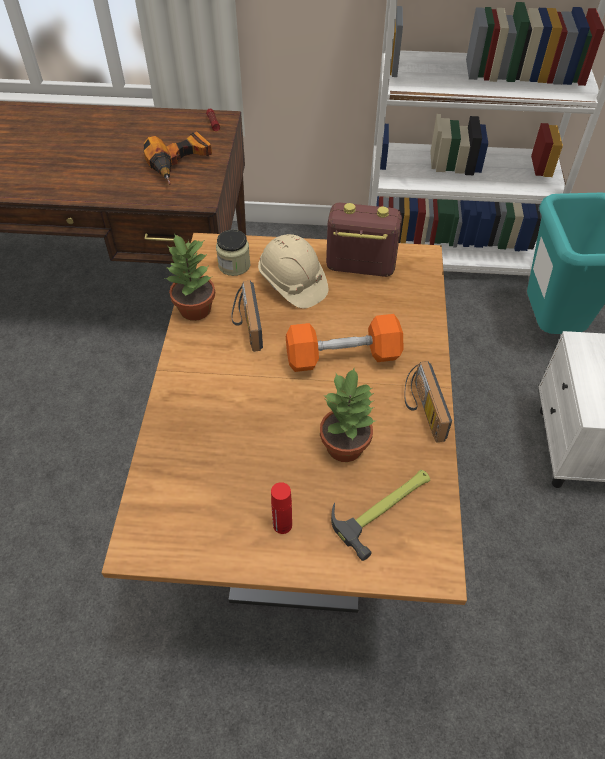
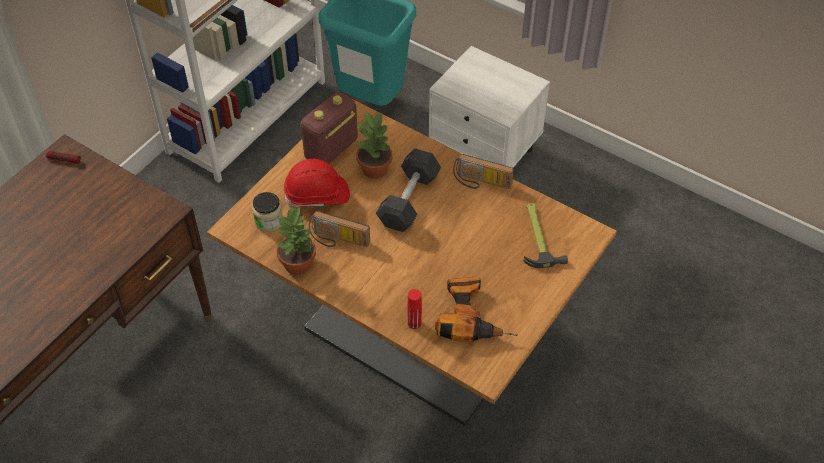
camera: 60 degrees left, 0 degrees up
power drill [143,131,212,184] -> power drill moved to [435,277,517,342]
beige hard hat [258,234,328,309] -> red hard hat [284,159,350,207]
red bottle [271,482,292,534] -> red bottle moved to [408,289,422,329]
orange dumbbell [286,314,403,372] -> grey dumbbell [376,148,441,232]
potted plant [320,368,375,462] -> potted plant moved to [356,111,393,179]

